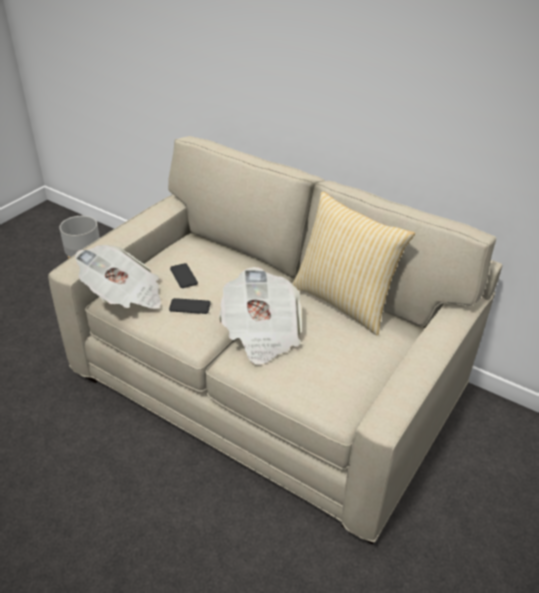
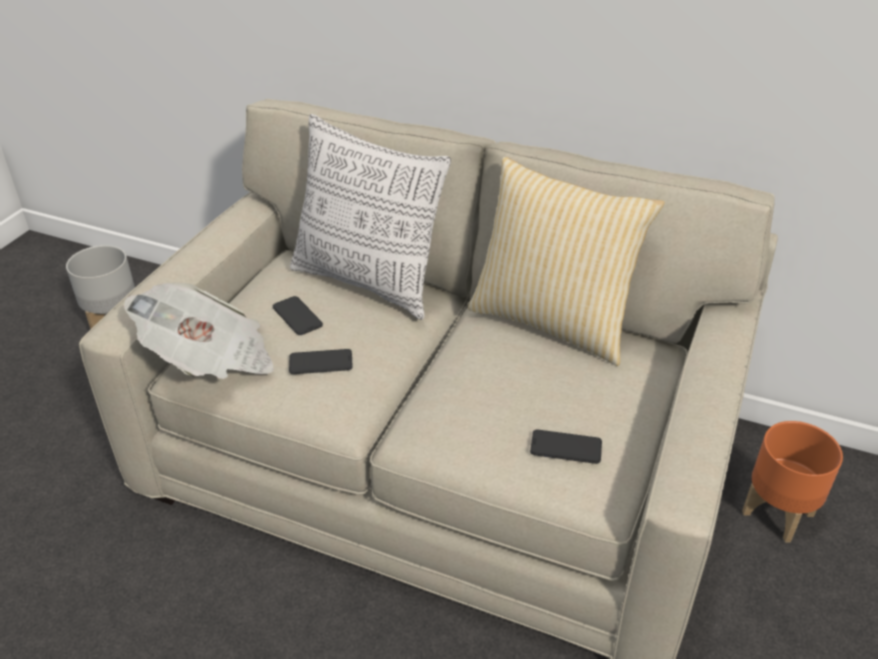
camera: 10 degrees left, 0 degrees up
newspaper [219,267,302,365] -> none
none -> pillow [290,114,451,320]
none -> phone [530,429,602,464]
none -> orange planter [742,421,843,543]

